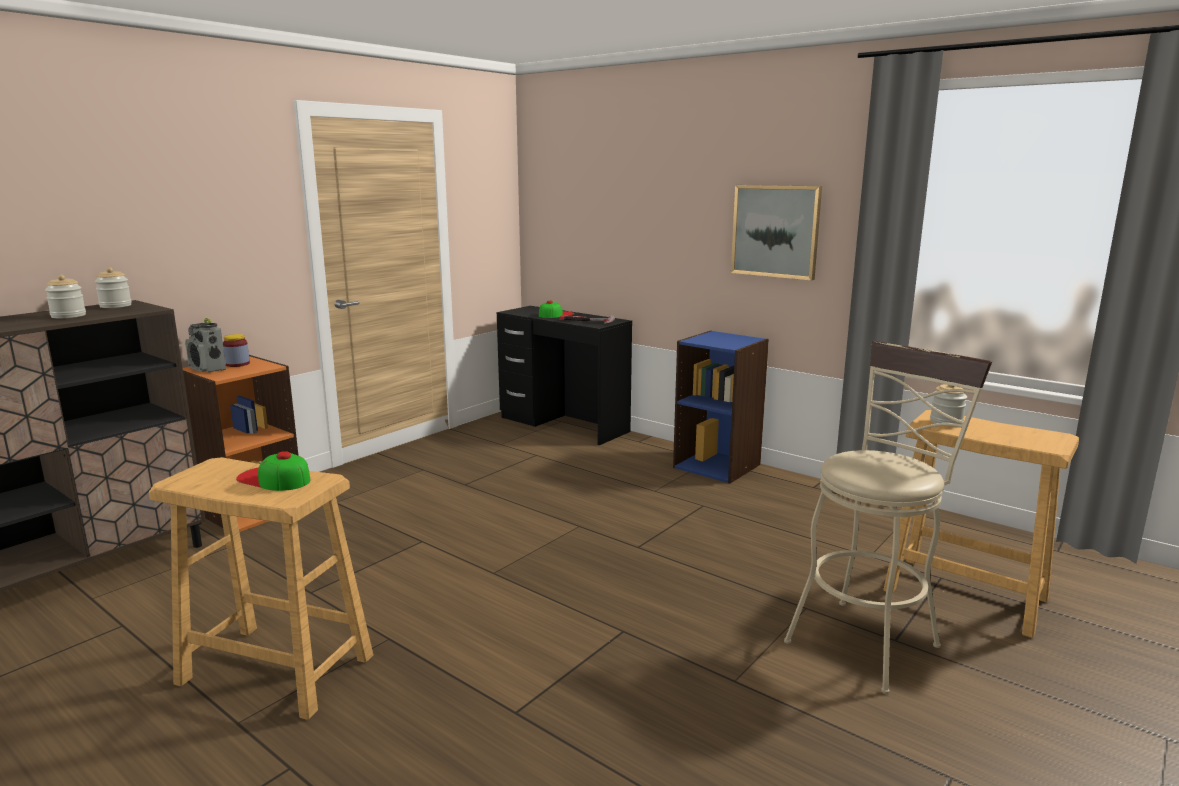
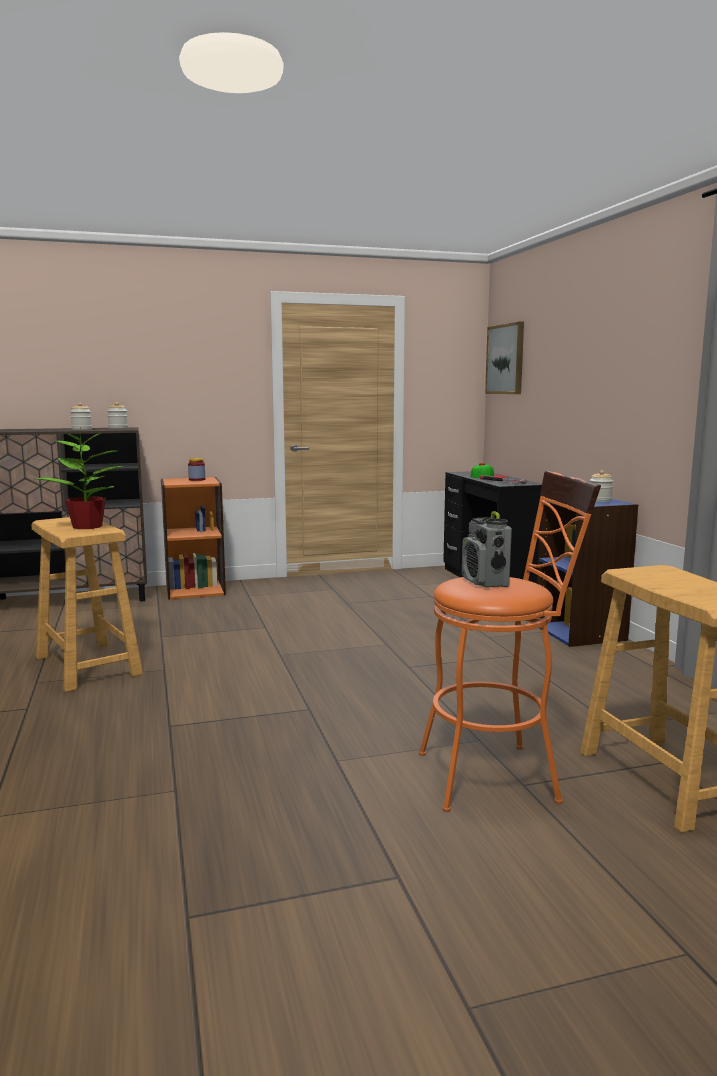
camera: 35 degrees right, 5 degrees down
radio [185,318,226,372] -> radio moved to [462,511,512,588]
cap [236,451,310,491] -> potted plant [36,428,125,529]
picture [731,185,822,280] -> picture moved to [485,321,524,394]
beige stool [784,341,992,694] -> orange stool [419,470,601,812]
jar [930,384,967,424] -> jar moved to [590,470,613,502]

